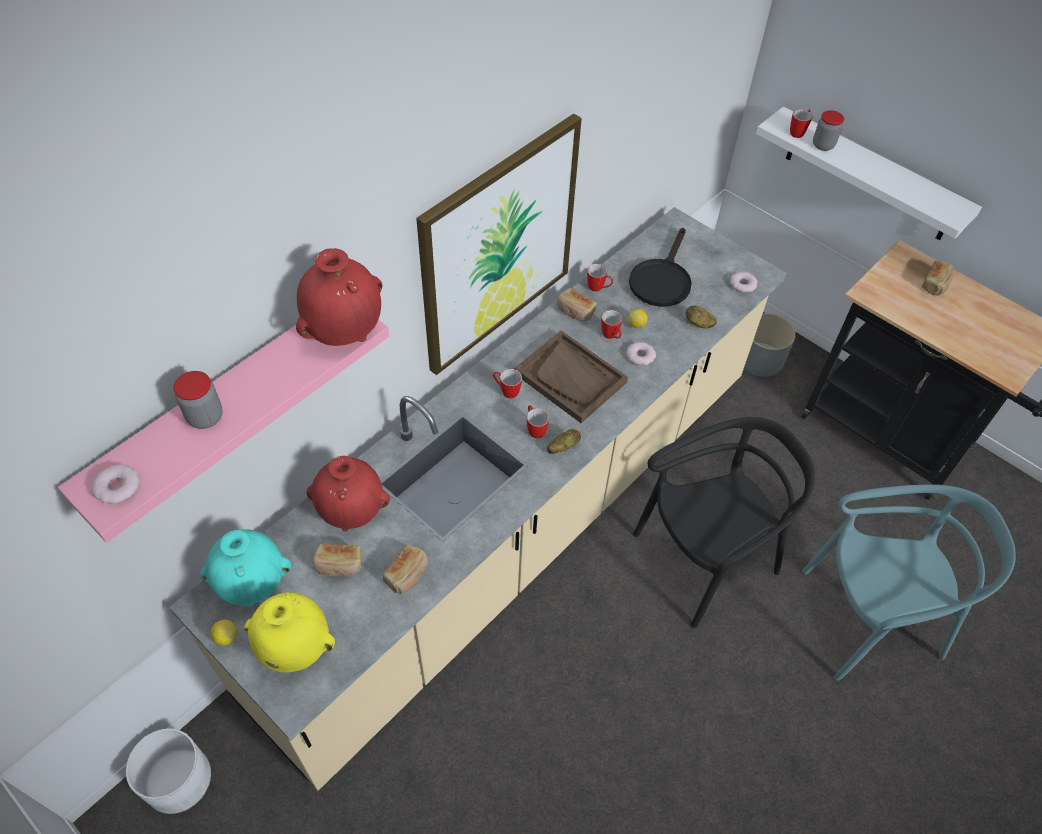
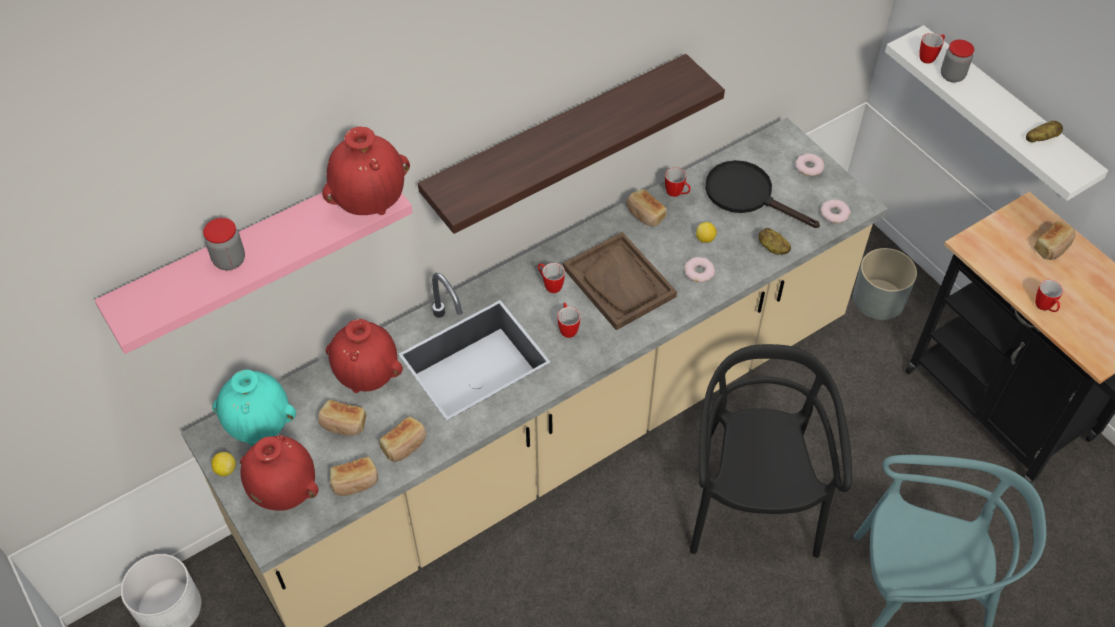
camera: 15 degrees right, 0 degrees up
donut [92,464,139,504] -> donut moved to [795,153,825,176]
yellow vase [244,592,335,672] -> red vase [240,435,319,511]
picture [416,114,582,375] -> shelf [418,54,725,234]
potato [547,429,581,454] -> potato moved to [1026,121,1063,142]
mug [601,310,623,339] -> mug moved to [1035,280,1063,312]
black frying pan [629,228,692,307] -> black frying pan turned 90 degrees clockwise [705,160,820,228]
black chair [633,417,815,628] -> black chair turned 75 degrees counterclockwise [690,344,852,558]
none -> bread [330,457,378,496]

